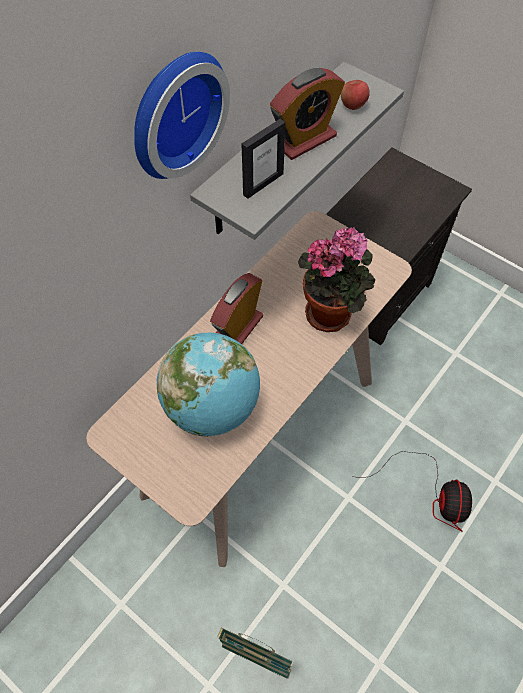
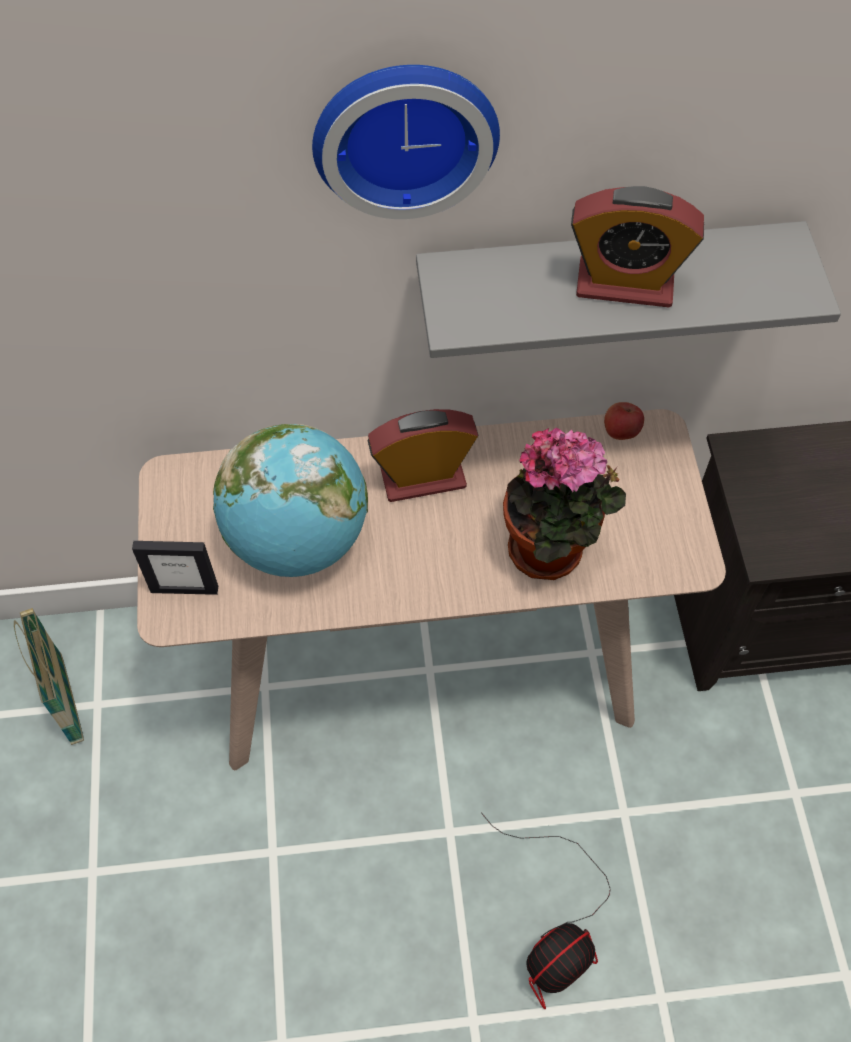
camera: 45 degrees right, 0 degrees up
basket [217,628,293,679] -> basket moved to [14,608,84,745]
picture frame [241,119,285,199] -> picture frame moved to [132,541,218,595]
apple [341,80,370,110] -> apple moved to [604,402,644,440]

